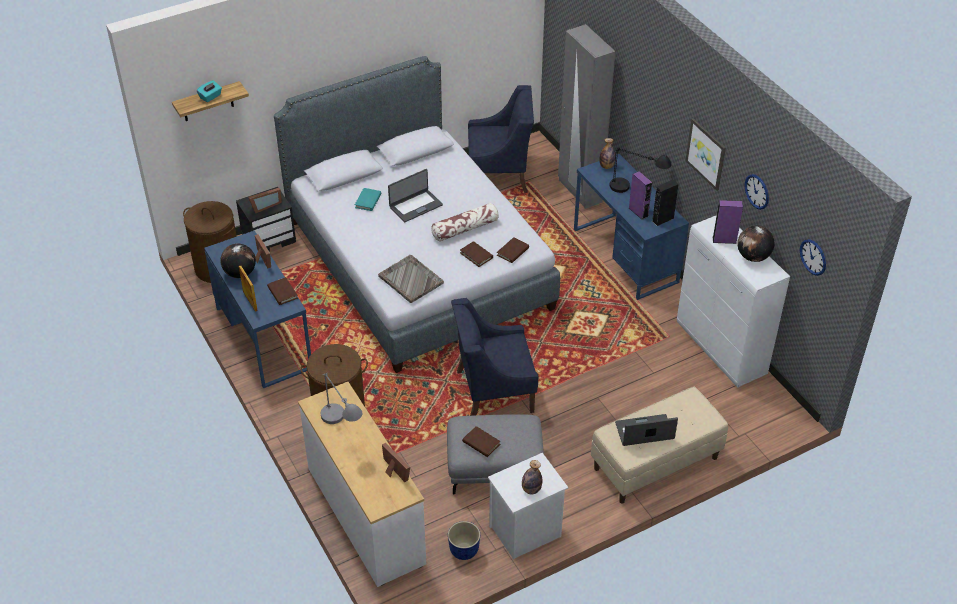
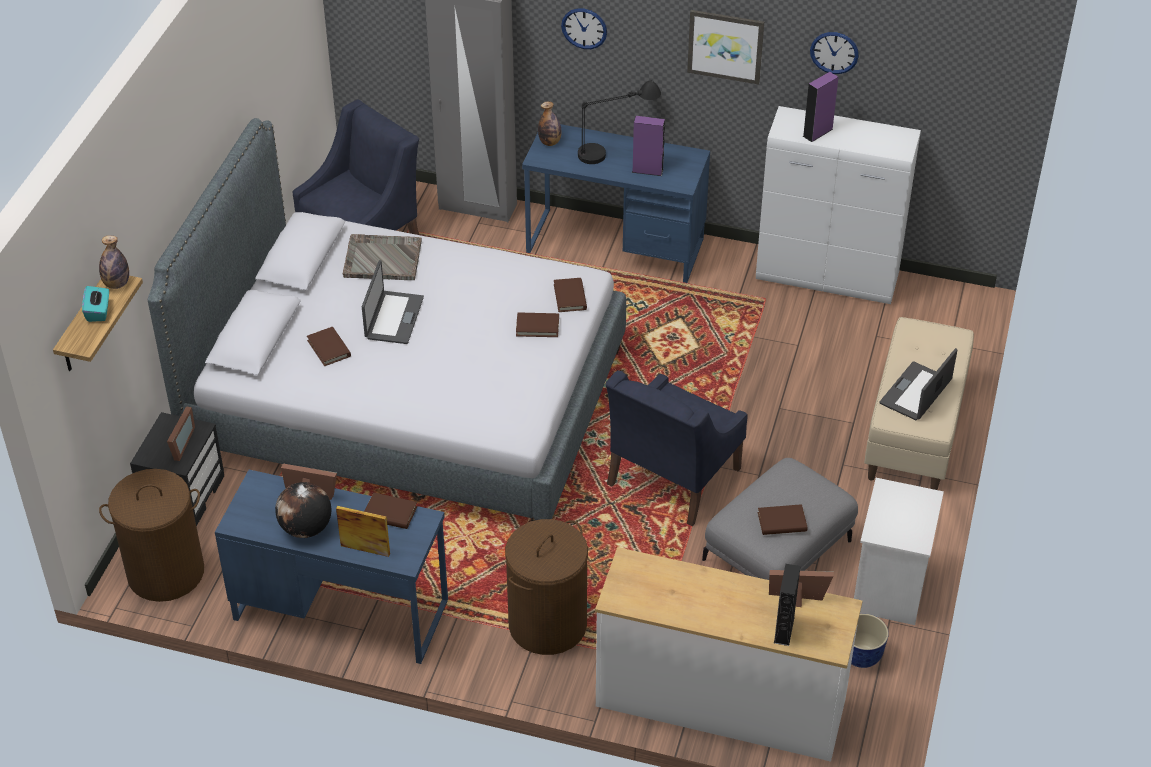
camera: 45 degrees left, 0 degrees up
grey table lamp [321,373,362,424] -> none
turquoise book [355,188,381,211] -> brown book [307,327,351,366]
grey tray [378,255,444,303] -> grey tray moved to [342,234,422,280]
pillow [431,203,499,242] -> none
bottle [522,460,542,494] -> bottle moved to [99,235,129,289]
black speaker [652,180,679,226] -> black speaker moved to [774,564,801,646]
globe [737,225,775,262] -> none
wall clock [800,239,826,276] -> wall clock moved to [561,8,607,49]

